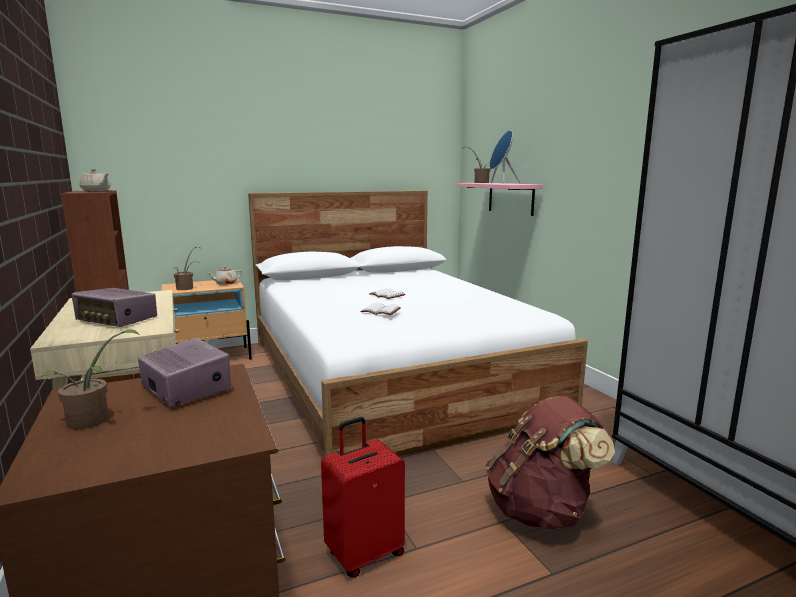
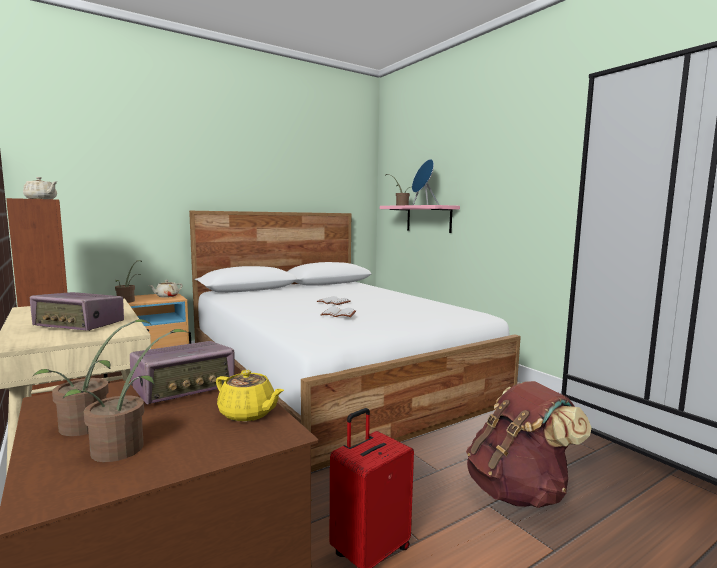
camera: 10 degrees left, 5 degrees down
radio [138,338,231,407] -> radio turned 105 degrees clockwise [130,341,234,404]
none -> potted plant [62,329,190,462]
none -> yellow teapot [216,370,284,422]

